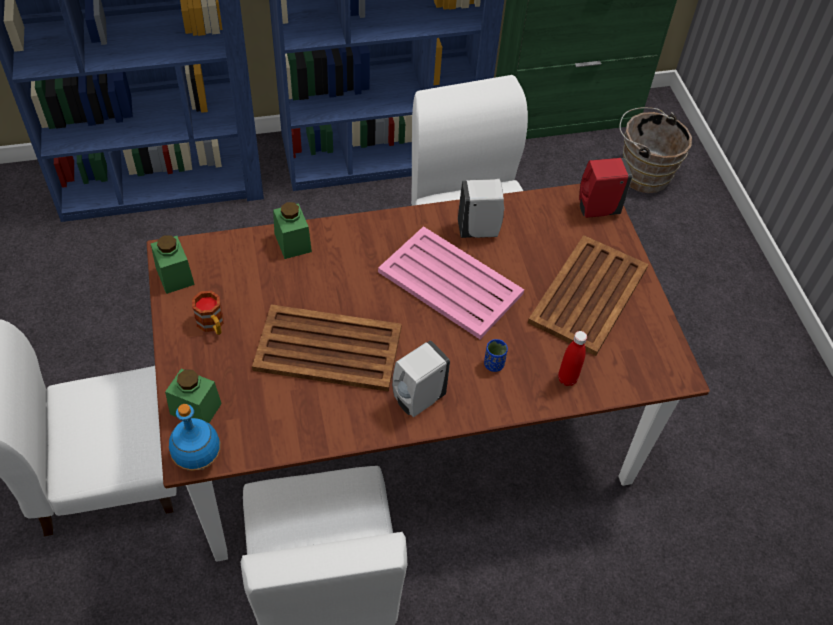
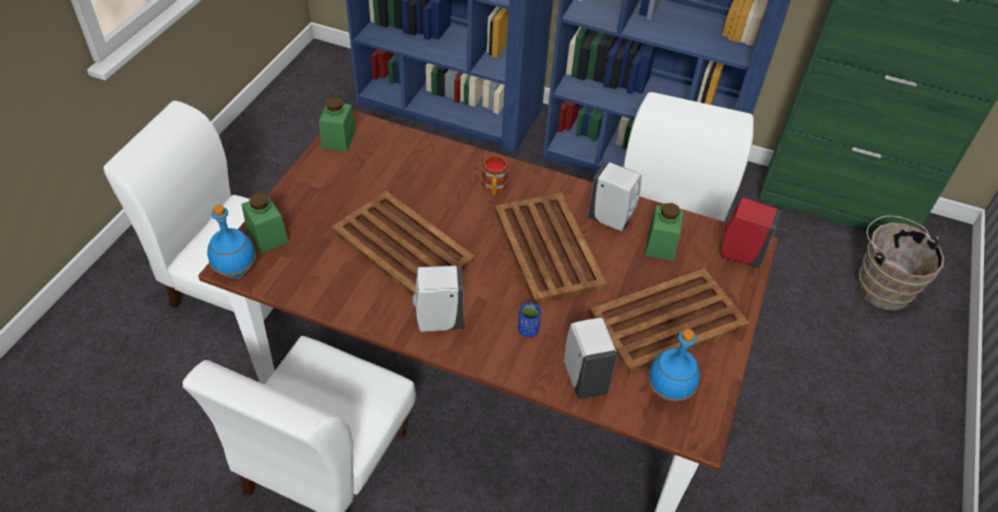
camera: 35 degrees right, 5 degrees down
mug [192,291,224,335] -> mug moved to [482,155,509,196]
green jar [273,202,312,259] -> green jar moved to [645,203,683,261]
pink tray [378,226,524,339] -> brown tray [494,193,607,304]
red bottle [558,331,587,386] -> white soap dispenser [564,318,618,399]
none -> blue bottle [648,329,700,402]

